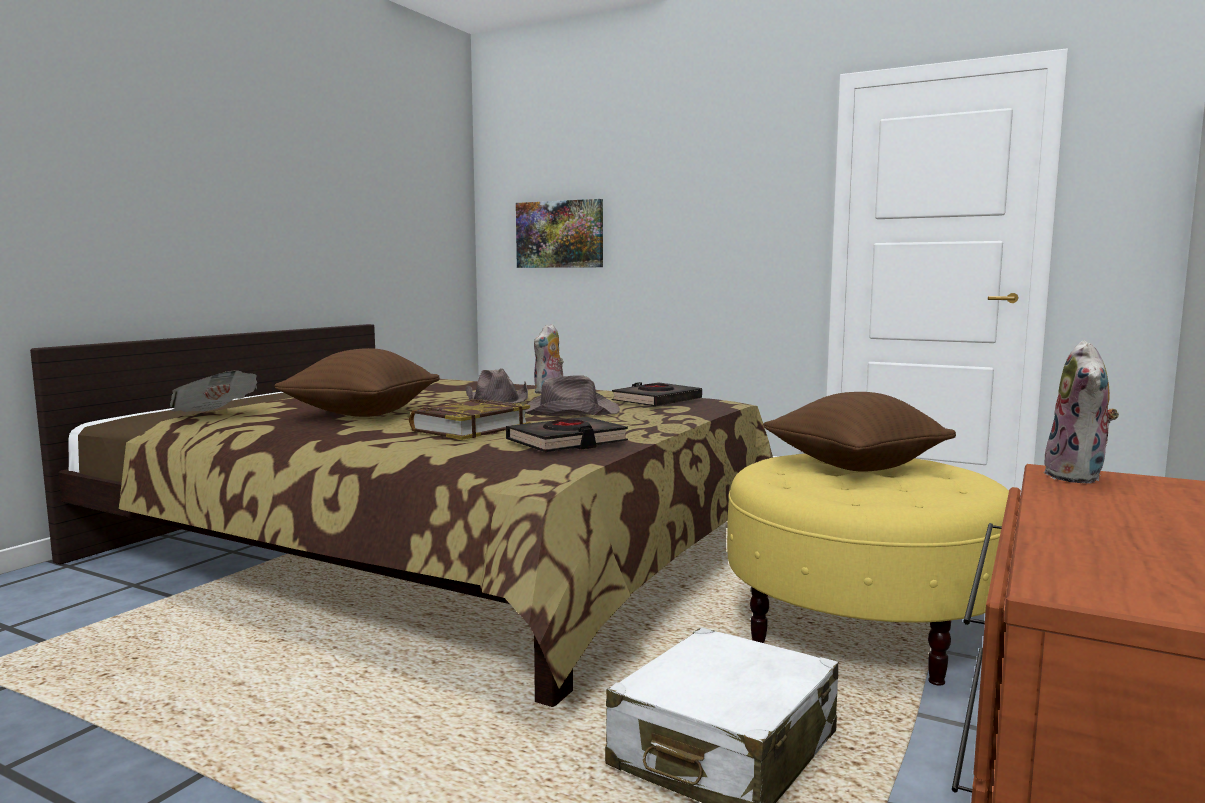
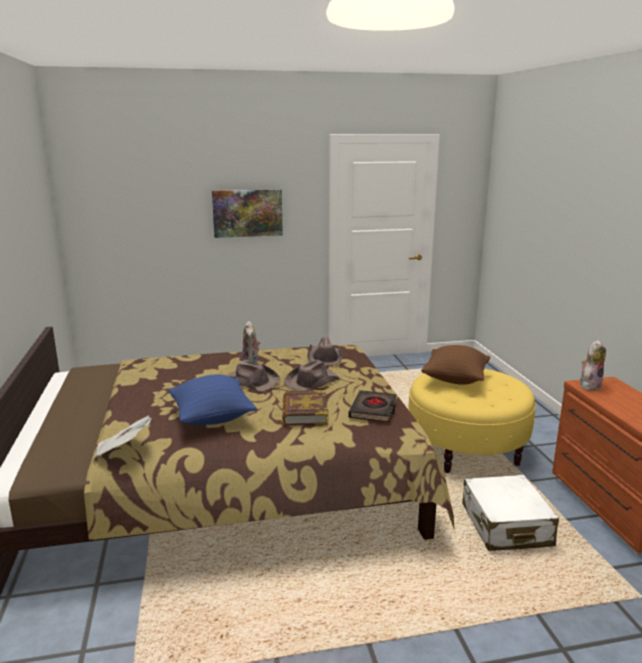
camera: 40 degrees left, 10 degrees up
brown pillow [274,348,440,417] -> blue pillow [169,374,257,425]
picture [516,199,603,268] -> picture moved to [212,189,283,238]
black book [612,382,702,406] -> brown hat [307,337,342,366]
plush toy [1044,340,1119,484] -> plush toy turned 105 degrees counterclockwise [580,340,606,390]

